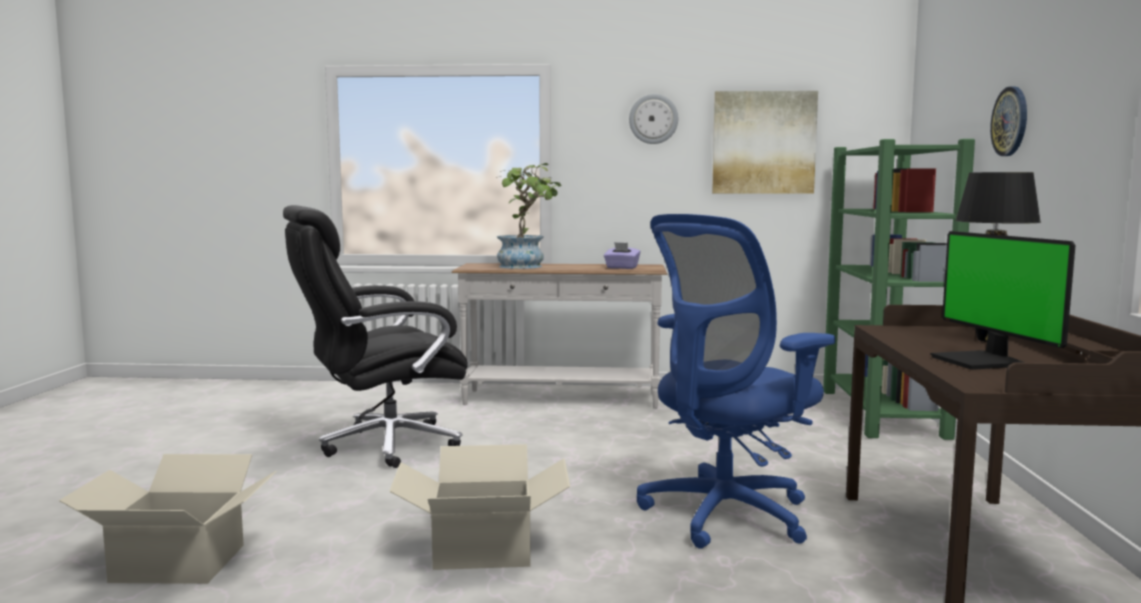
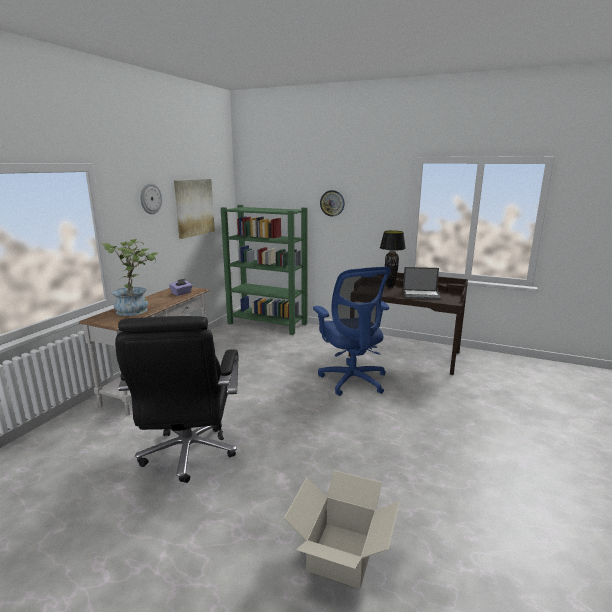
camera: 70 degrees left, 10 degrees up
cardboard box [389,444,570,570] -> none
monitor [930,231,1075,370] -> laptop [403,267,441,300]

